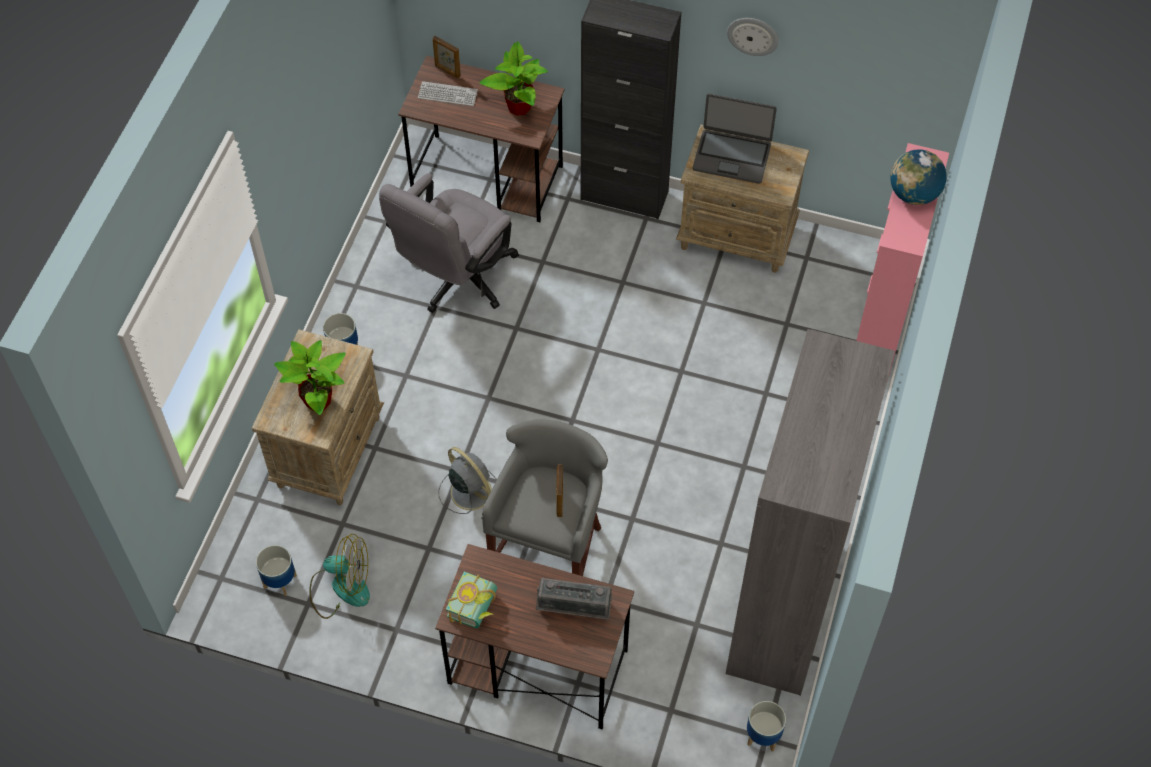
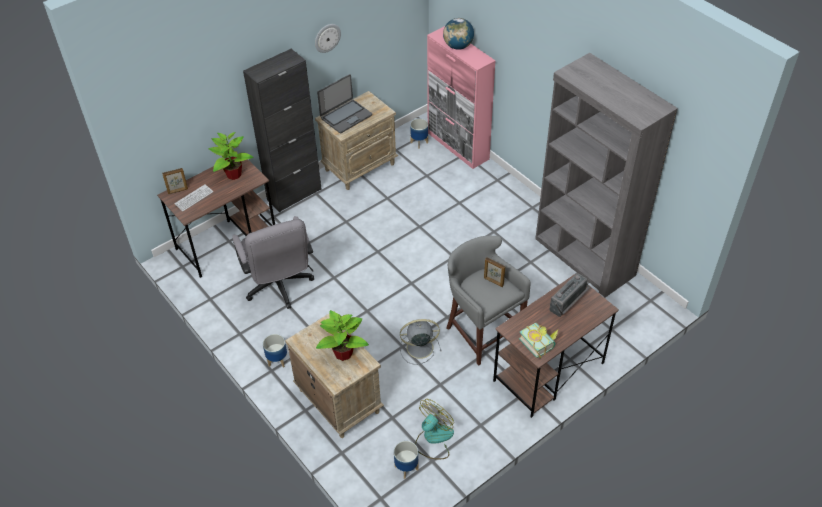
camera: 55 degrees left, 10 degrees down
planter [747,701,786,752] -> planter moved to [410,118,428,149]

